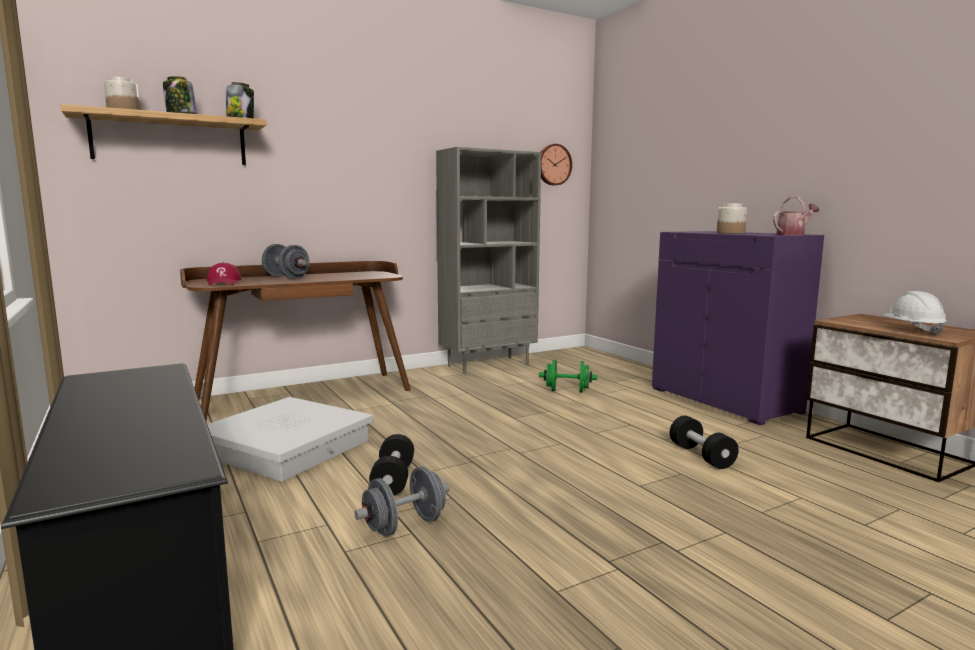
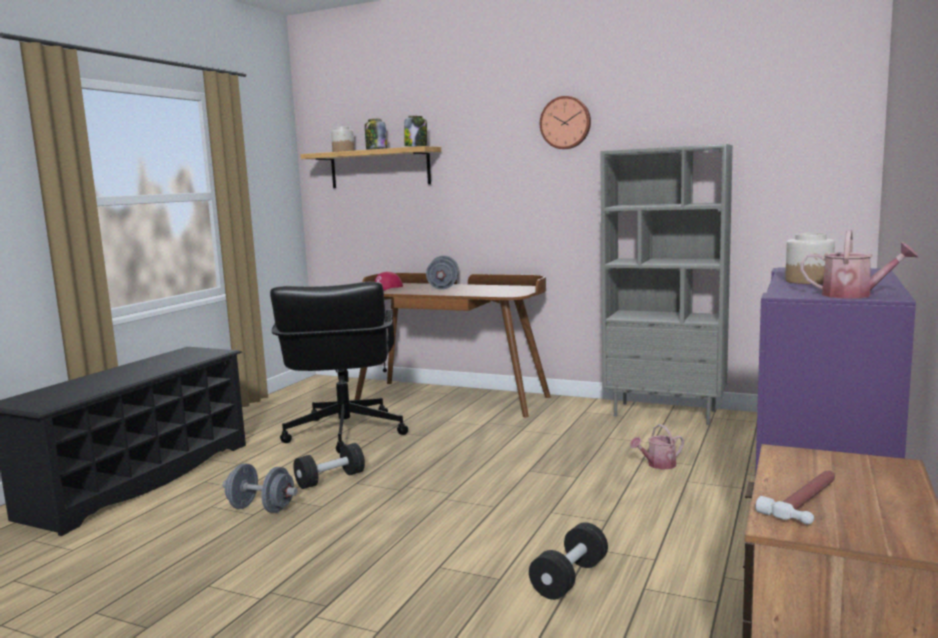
camera: 55 degrees right, 0 degrees up
white storage box [207,397,373,482] -> black office chair [270,282,408,454]
green dumbbell [539,360,597,393] -> watering can [630,424,684,470]
wall clock [541,144,572,185] -> wall clock moved to [540,96,591,149]
white hard hat [883,291,947,335] -> hammer [756,470,835,524]

